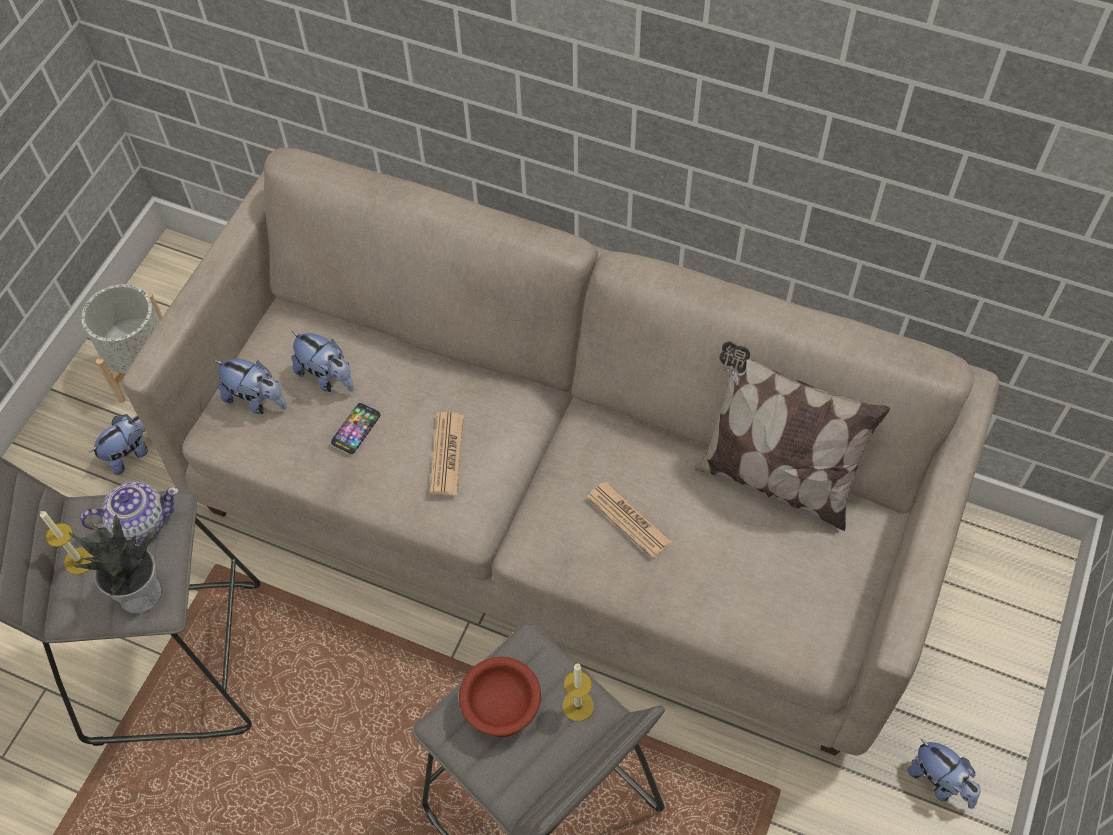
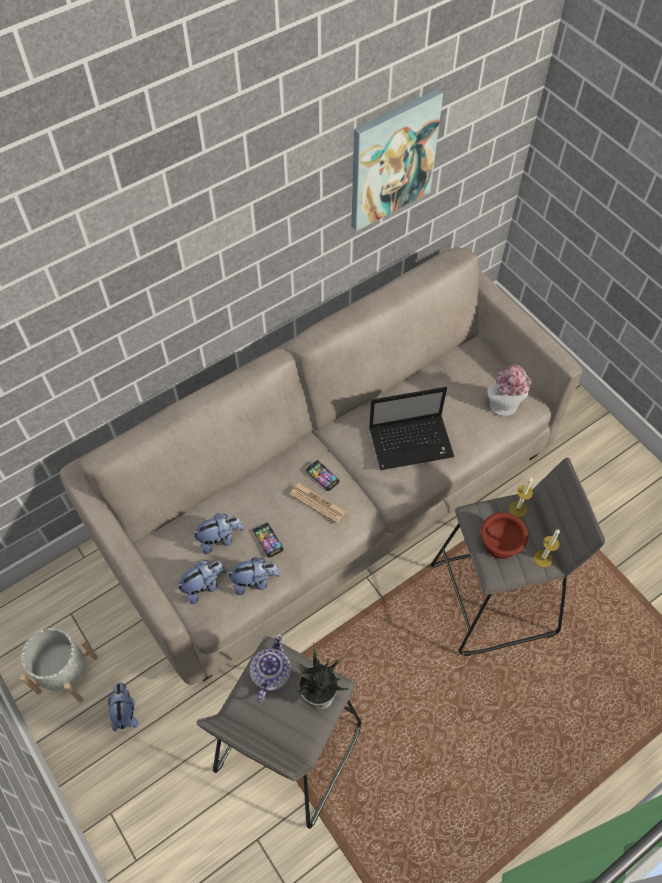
camera: 60 degrees left, 0 degrees up
candle [40,510,93,575] -> candle moved to [534,529,560,567]
newspaper [586,481,672,559] -> laptop [369,387,454,470]
pillow [694,342,890,531] -> none
plush toy [908,739,981,809] -> plush toy moved to [226,557,281,595]
none -> phone [306,460,340,491]
none -> picture [351,89,443,231]
none -> hat [487,365,531,416]

